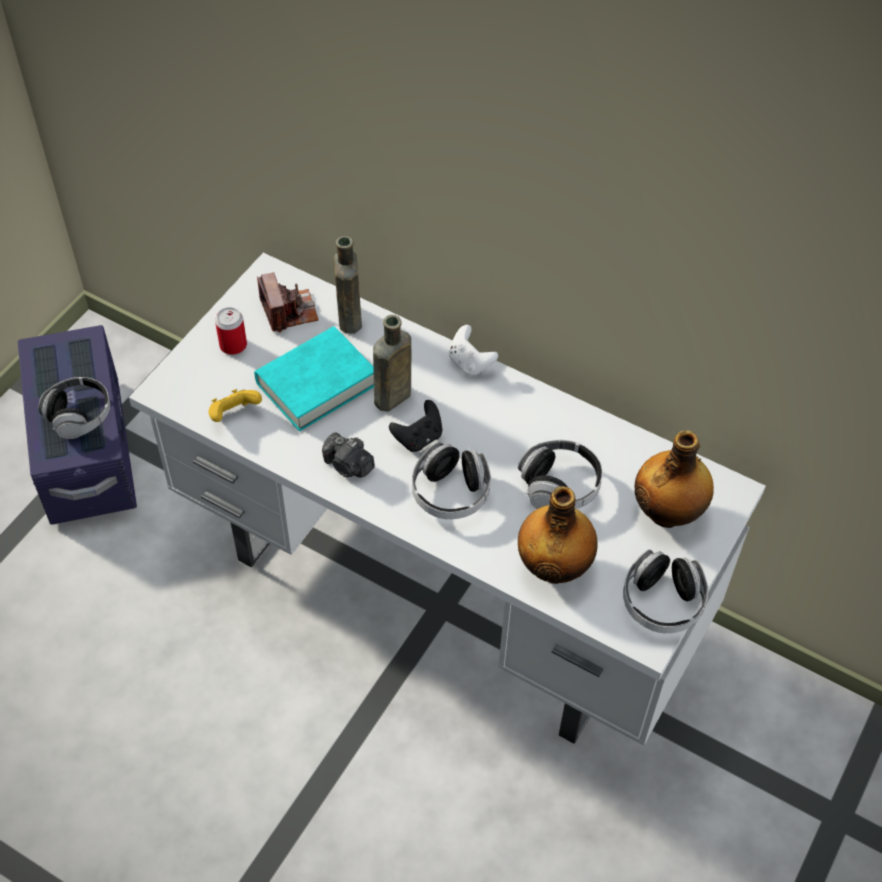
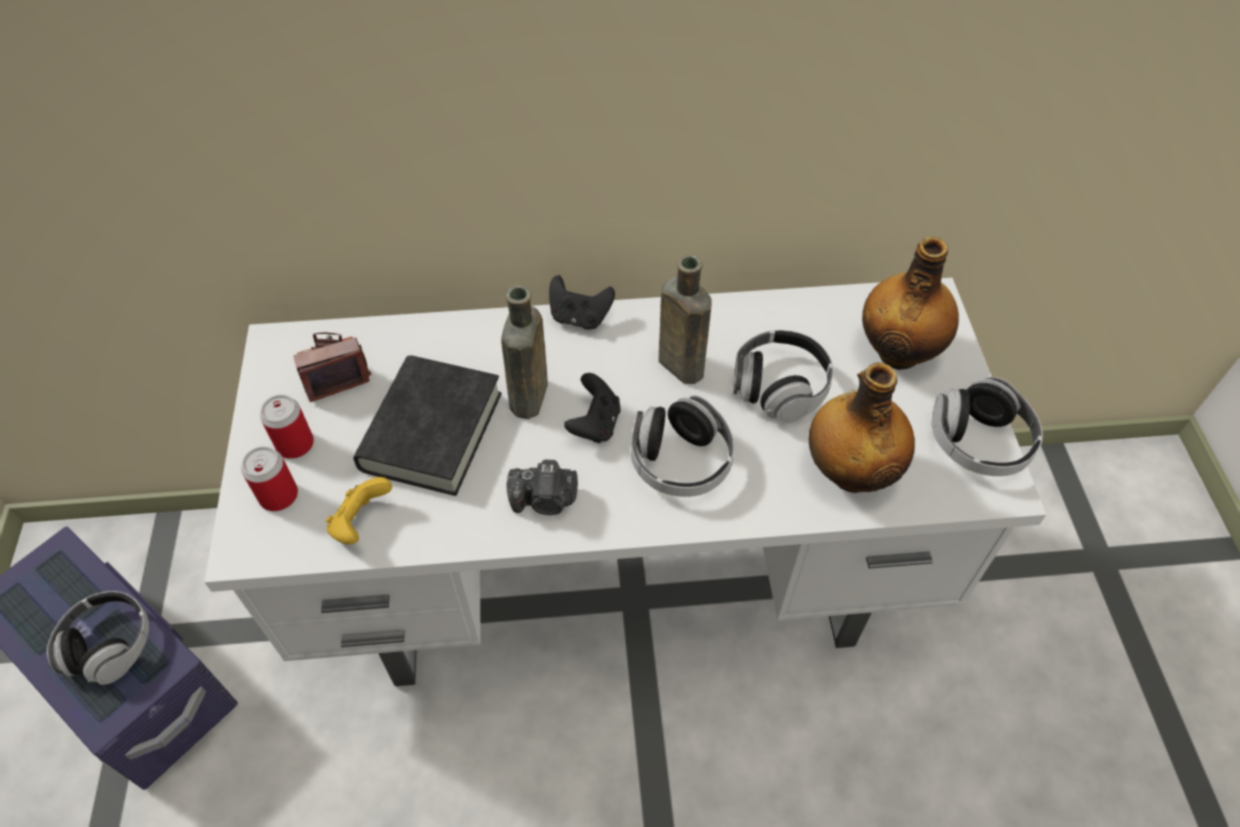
camera: 35 degrees left, 0 degrees up
turquoise book [254,326,374,431] -> black book [353,355,502,496]
camera [257,272,319,332] -> camera turned 60 degrees counterclockwise [293,332,371,402]
brown bottle [334,236,362,334] -> brown bottle moved to [659,255,712,384]
white game controller [449,325,498,376] -> black game controller [549,275,615,329]
none -> can [241,446,298,511]

